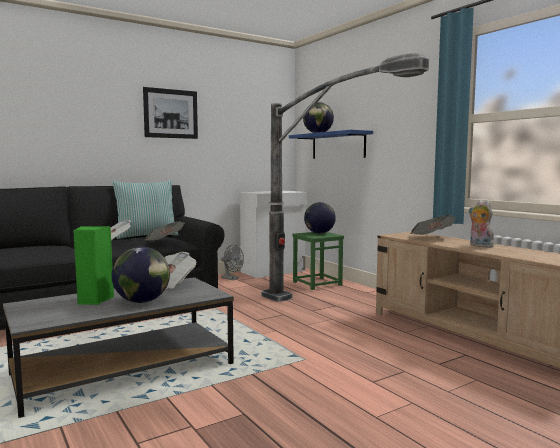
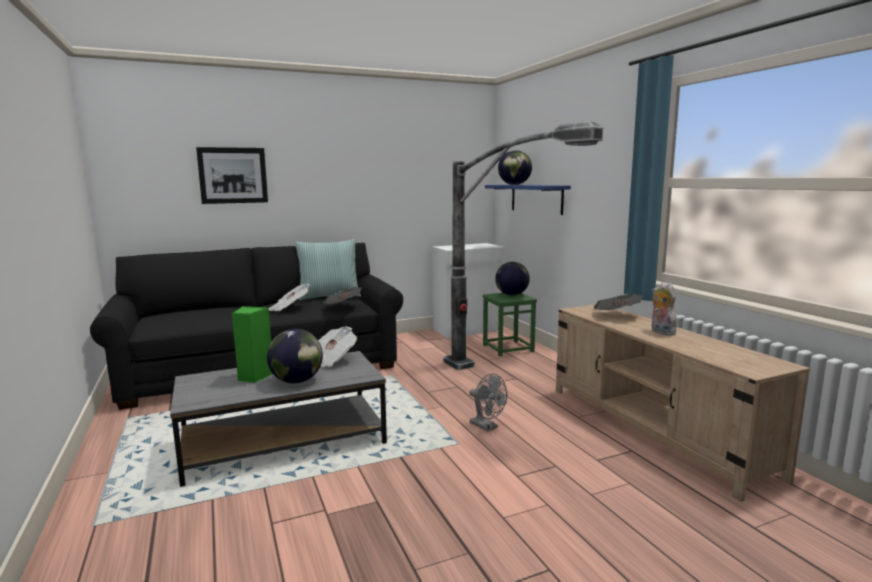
camera: 10 degrees right, 5 degrees up
picture [143,87,198,139] -> picture moved to [196,147,268,204]
grey fan [221,245,244,280] -> grey fan moved to [469,374,507,432]

